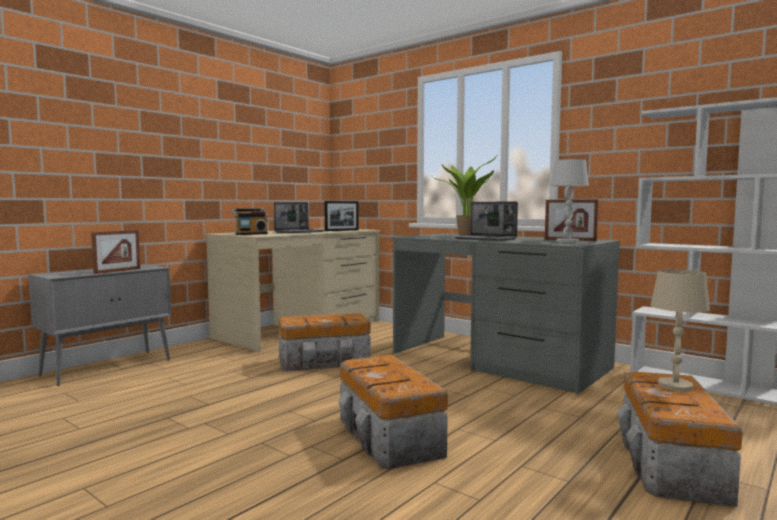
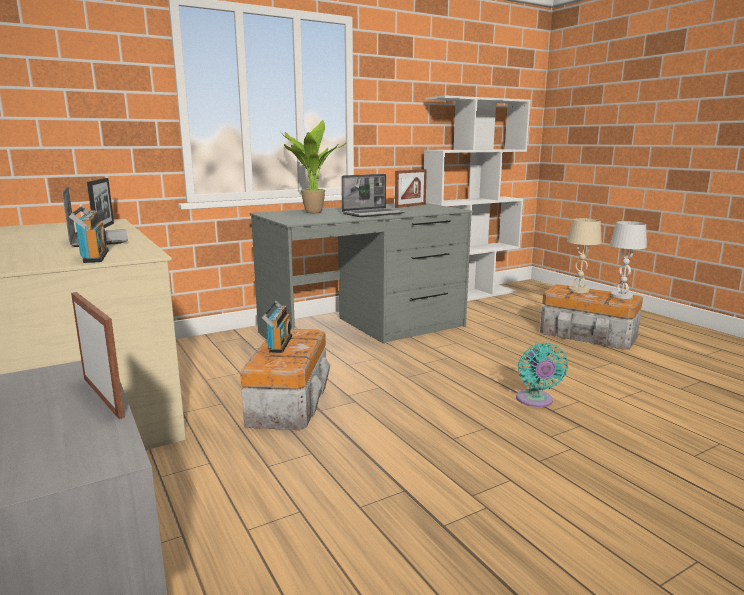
camera: 70 degrees left, 10 degrees up
storage box [339,355,448,469] -> turquoise fan [516,343,568,407]
white table lamp [550,159,589,243] -> white table lamp moved to [610,221,647,299]
none -> radio [262,301,292,353]

